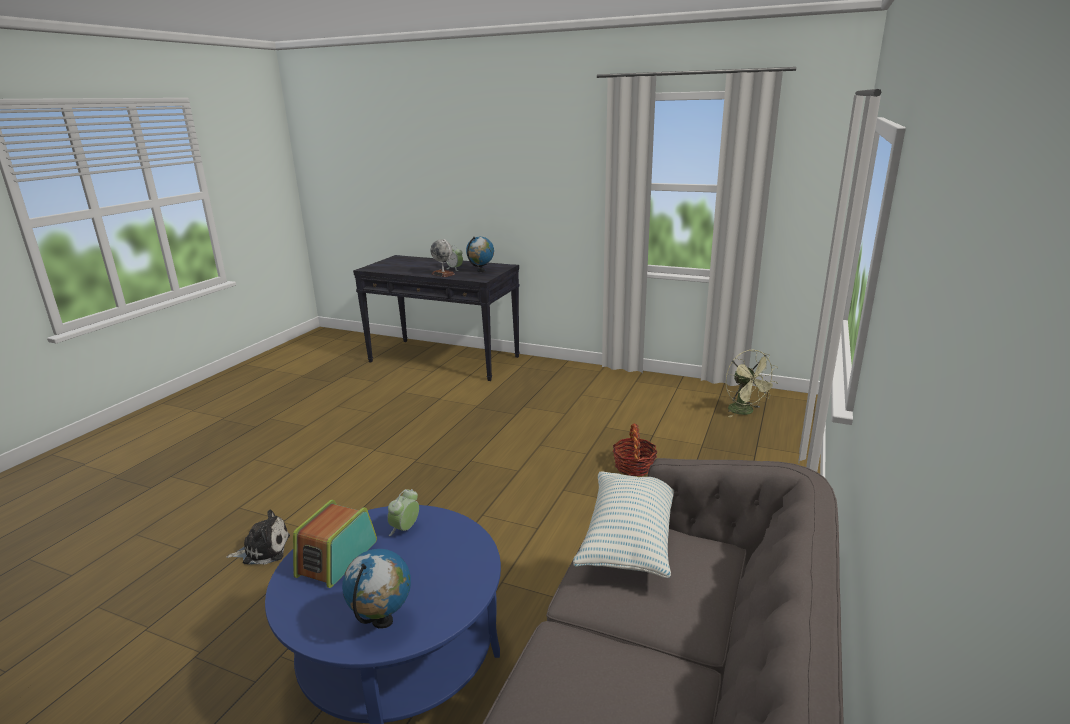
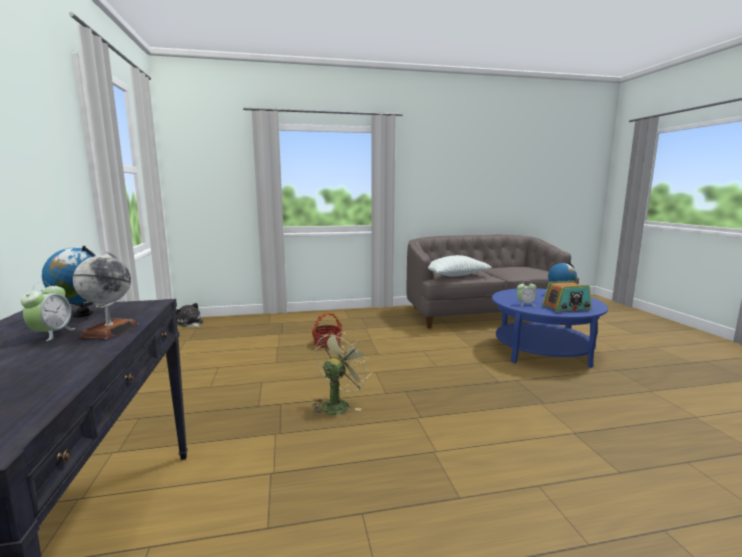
camera: 125 degrees left, 10 degrees down
plush toy [226,510,290,565] -> plush toy moved to [176,303,203,327]
green fan [726,350,778,418] -> green fan moved to [312,331,372,416]

